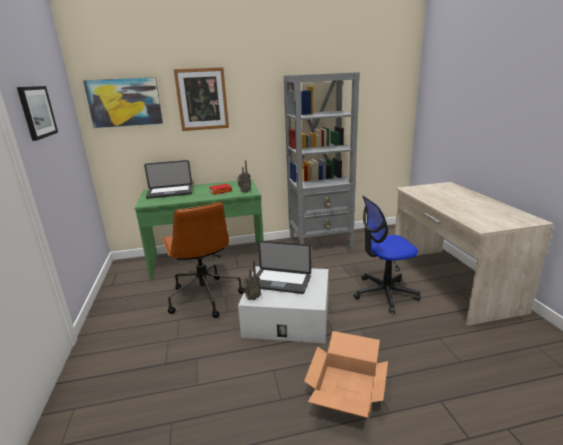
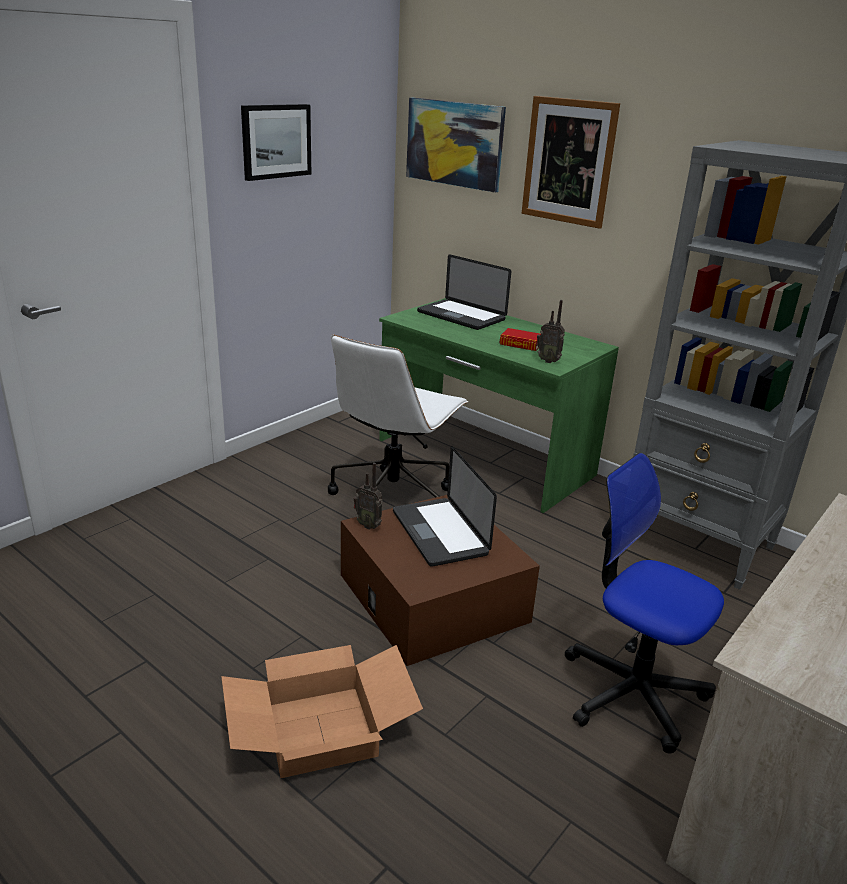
camera: 50 degrees right, 5 degrees up
brown office chair [162,202,244,318] -> white office chair [328,335,468,498]
white storage box [238,266,329,343] -> brown storage box [341,495,540,666]

